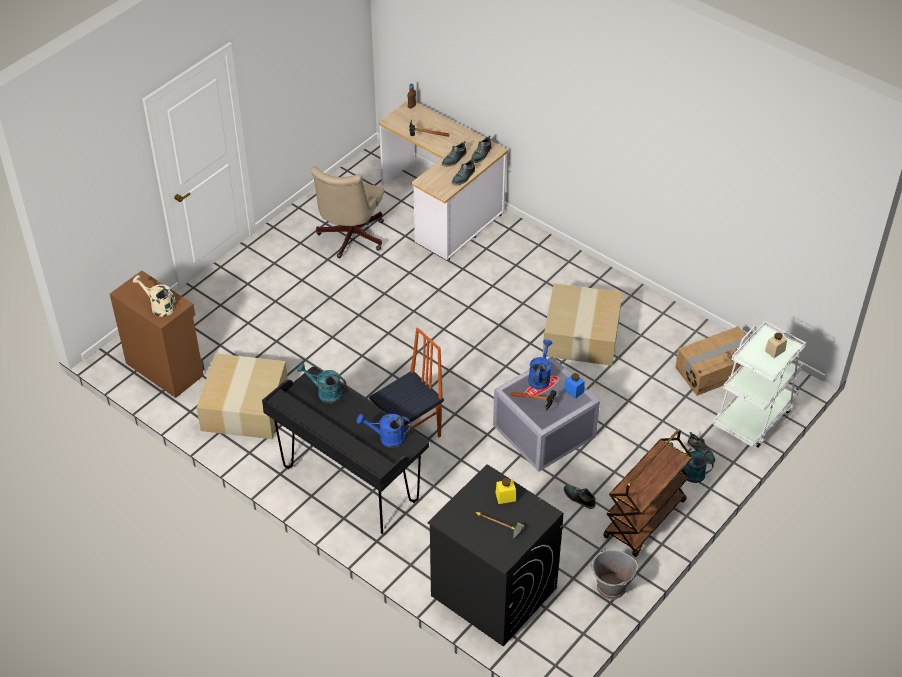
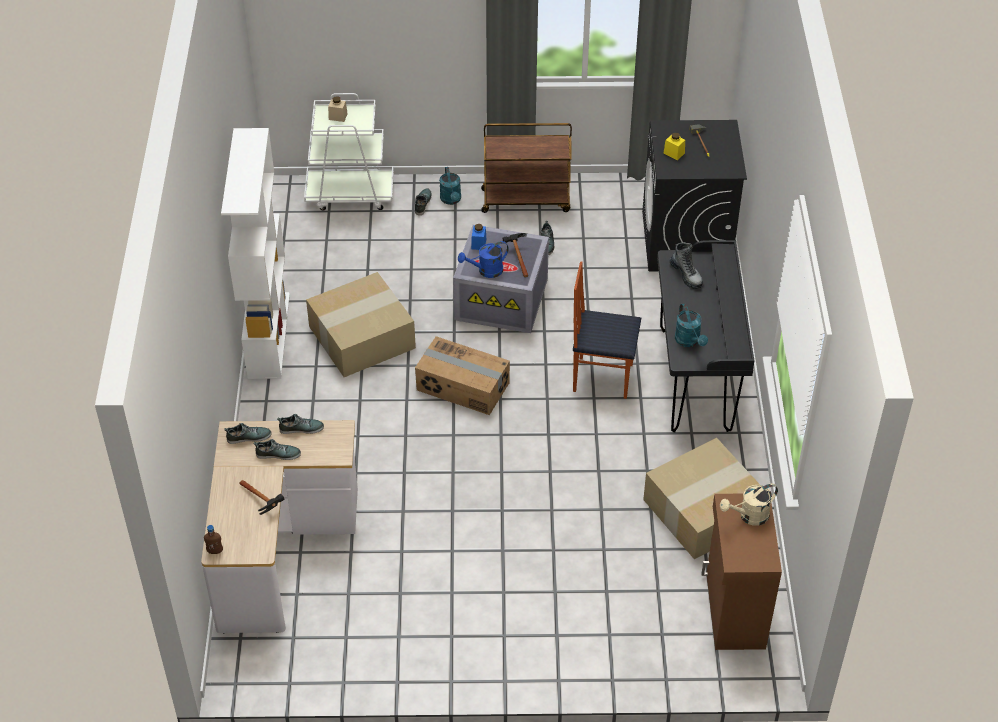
camera: 130 degrees left, 0 degrees up
beige watering can [133,275,176,317] -> beige watering can turned 75 degrees clockwise [720,483,778,526]
beige office chair [311,166,384,258] -> none
blue watering can [357,414,411,448] -> boot [670,242,703,289]
grey bucket [592,548,638,600] -> none
cardboard box [675,326,748,396] -> cardboard box moved to [415,336,510,415]
none -> white bookcase [221,128,290,379]

